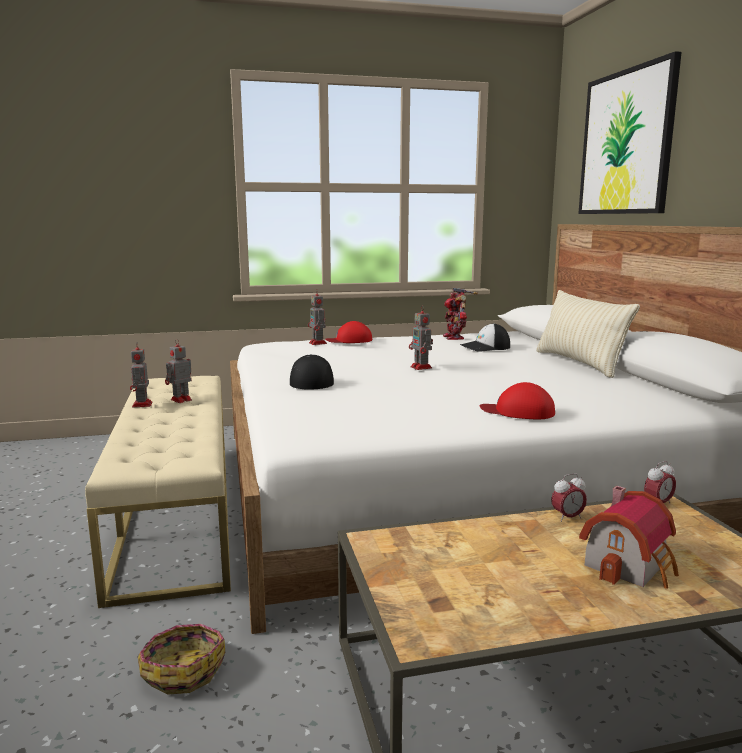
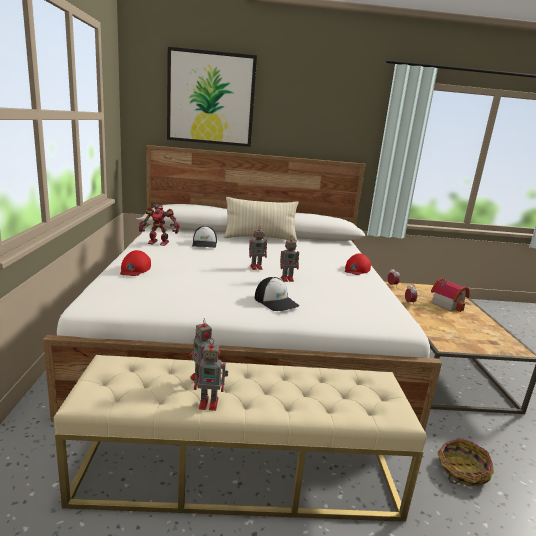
camera: 80 degrees left, 5 degrees up
cap [290,354,334,390] -> cap turned 135 degrees counterclockwise [255,277,299,311]
toy robot [308,289,327,345] -> toy robot moved to [280,237,299,282]

